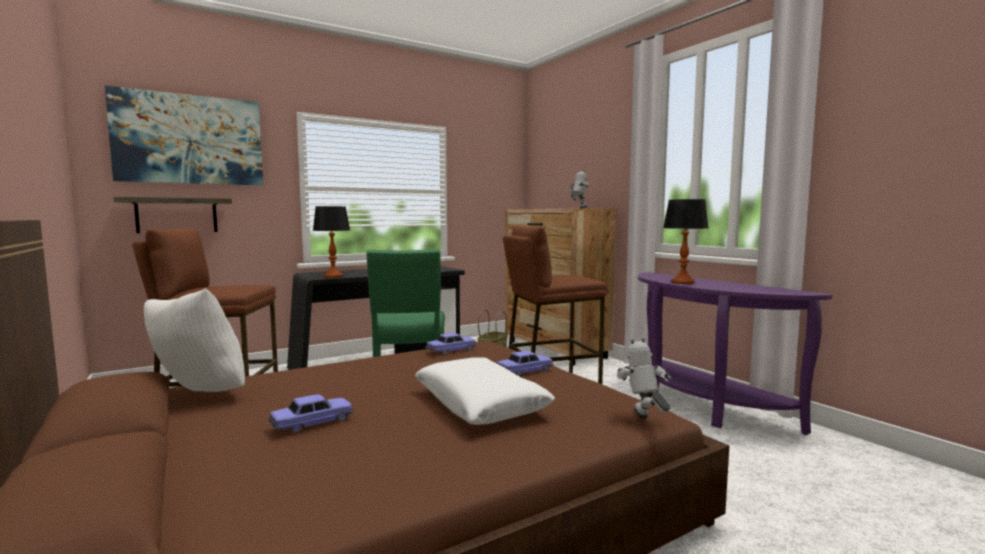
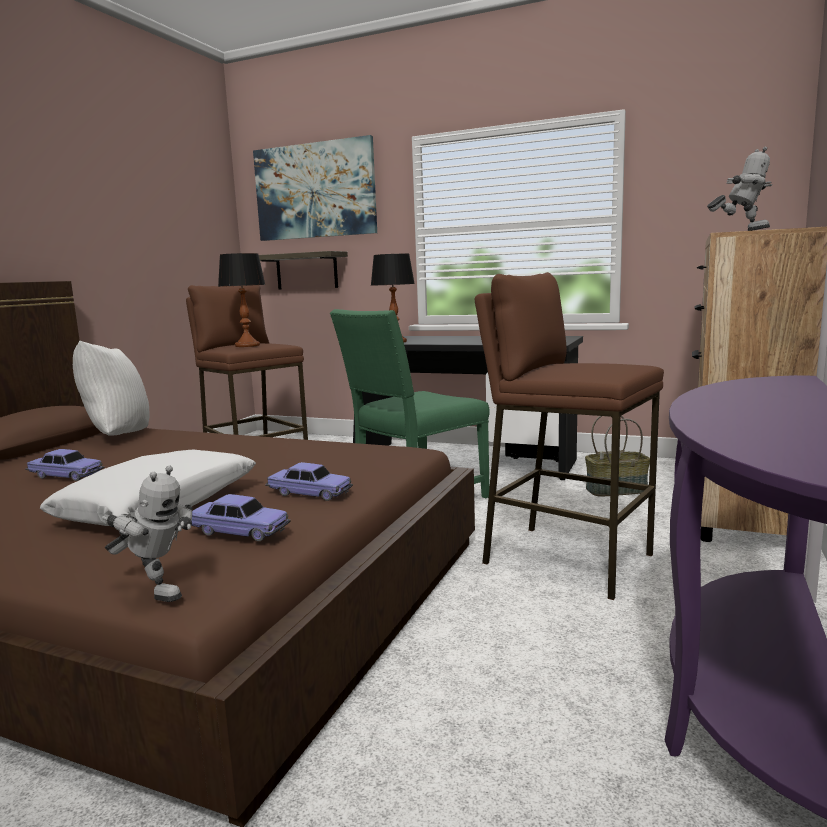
camera: 55 degrees right, 5 degrees up
toy car [425,333,477,355] -> toy car moved to [191,494,291,541]
toy robot [617,337,672,418] -> toy robot turned 75 degrees clockwise [102,466,193,602]
table lamp [663,199,708,284] -> table lamp moved to [218,253,266,347]

